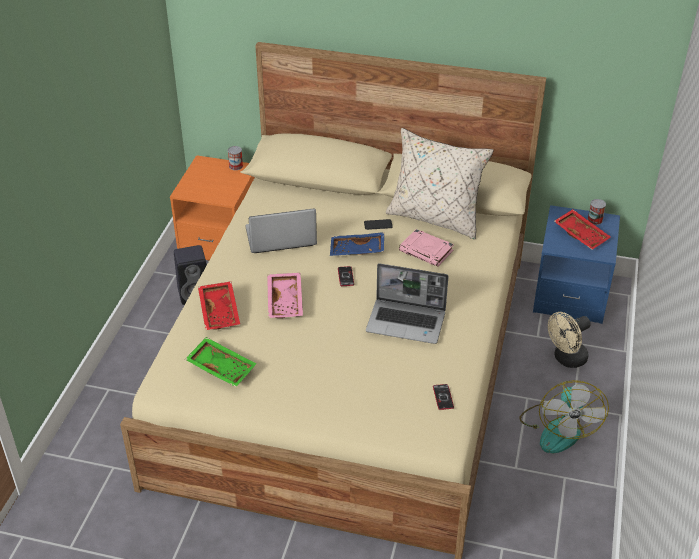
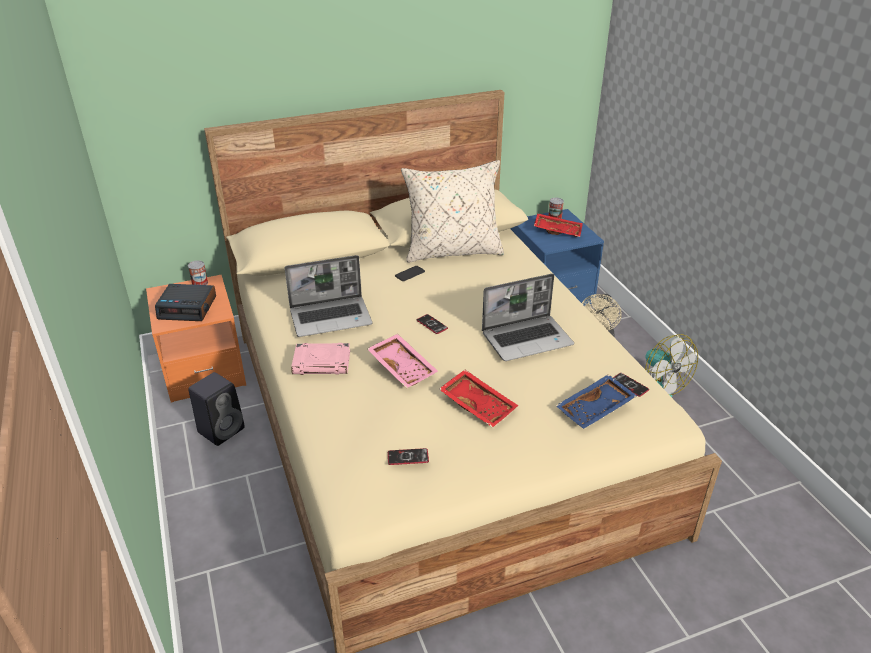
camera: 35 degrees left, 5 degrees down
green tray [185,337,256,387] -> phone [388,448,429,465]
red tray [198,281,240,330] -> red tray moved to [439,370,518,428]
laptop [245,209,317,253] -> laptop turned 150 degrees counterclockwise [285,255,372,337]
blue tray [330,232,384,256] -> blue tray moved to [556,374,637,429]
pink book [399,229,454,267] -> pink book moved to [291,343,350,375]
none -> alarm clock [155,284,216,321]

